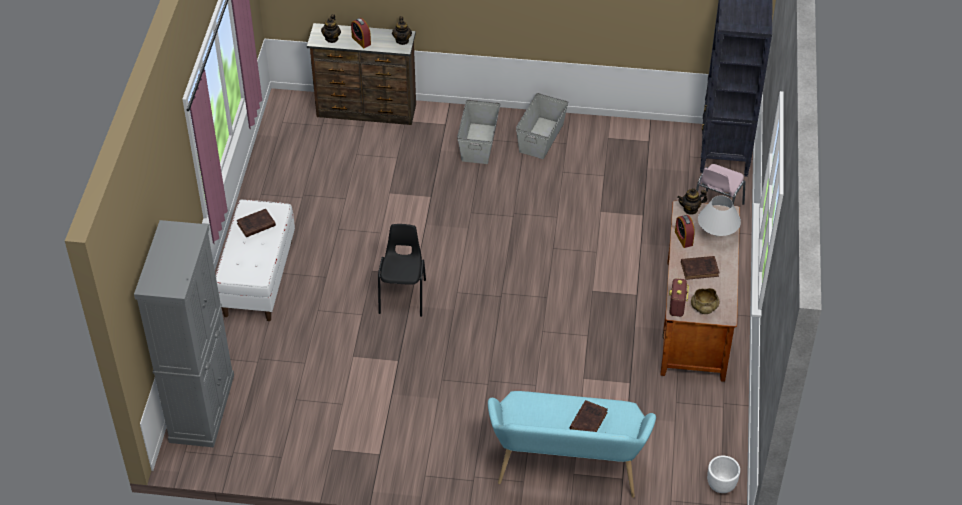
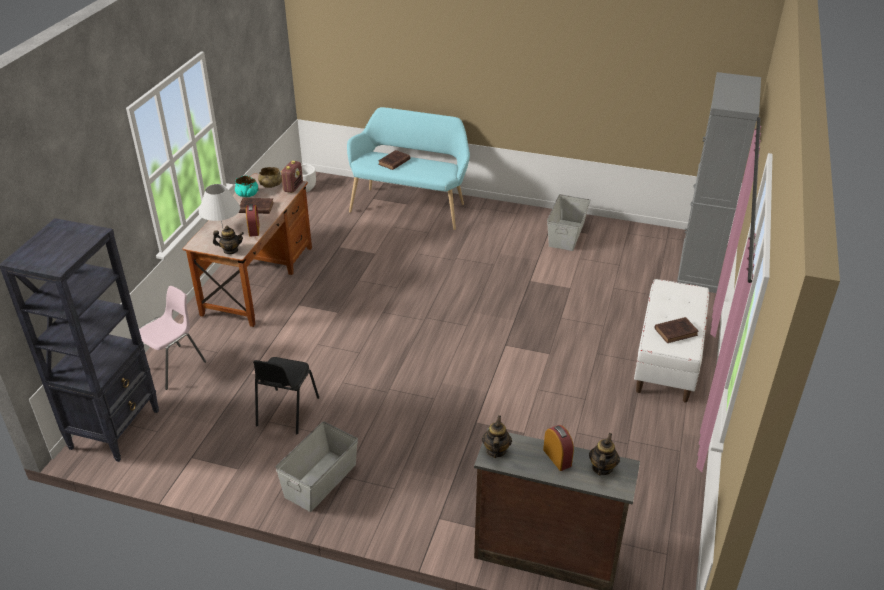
camera: 170 degrees left, 10 degrees down
black chair [378,224,426,317] -> black chair moved to [253,357,319,434]
grey storage box [457,100,500,164] -> grey storage box moved to [547,194,591,251]
none -> turquoise bowl [235,176,259,197]

